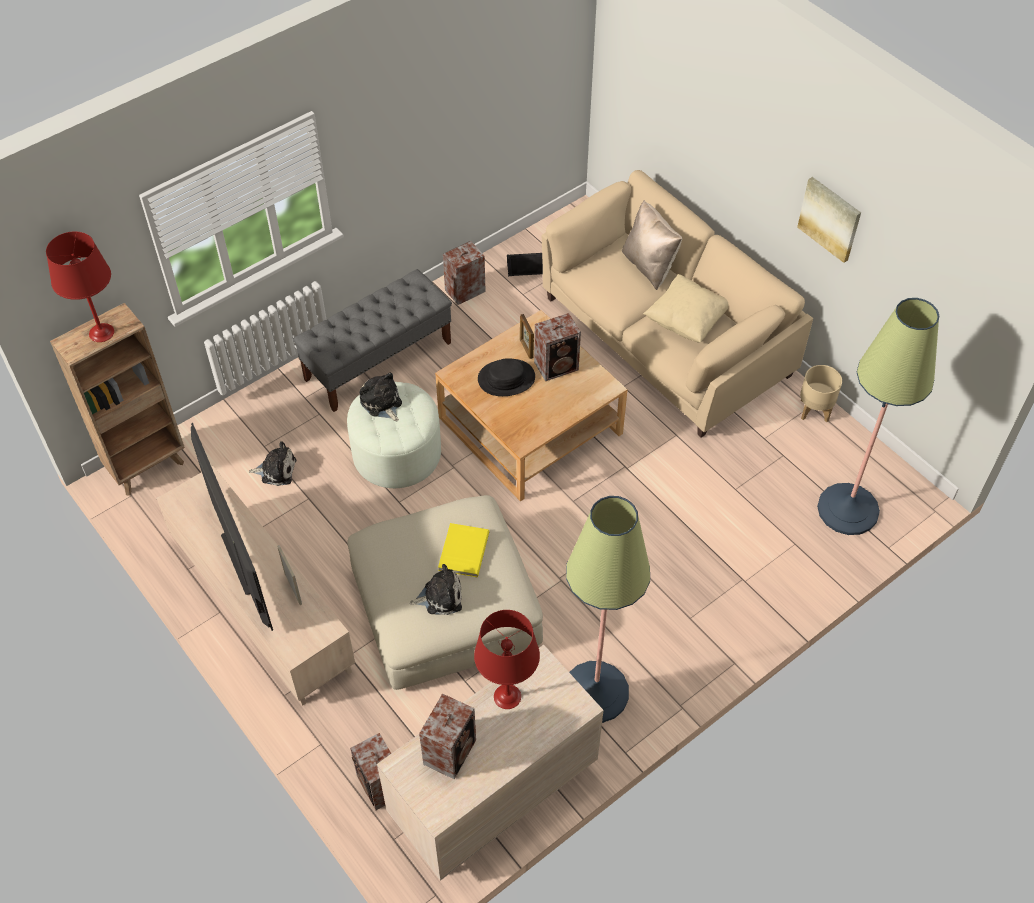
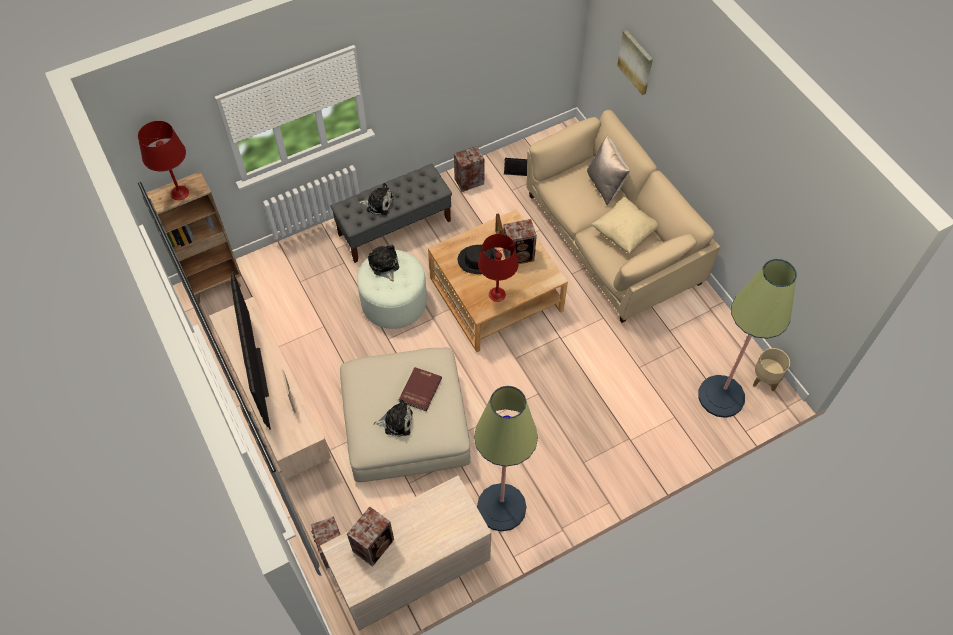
camera: 10 degrees right, 5 degrees up
plush toy [249,441,296,486] -> plush toy moved to [358,183,394,215]
yellow book [438,523,490,577] -> red book [399,367,442,411]
red table lamp [474,610,540,709] -> red table lamp moved to [478,234,519,302]
picture [797,177,861,263] -> picture moved to [617,30,653,95]
beige planter [800,365,842,422] -> beige planter moved to [753,348,790,391]

